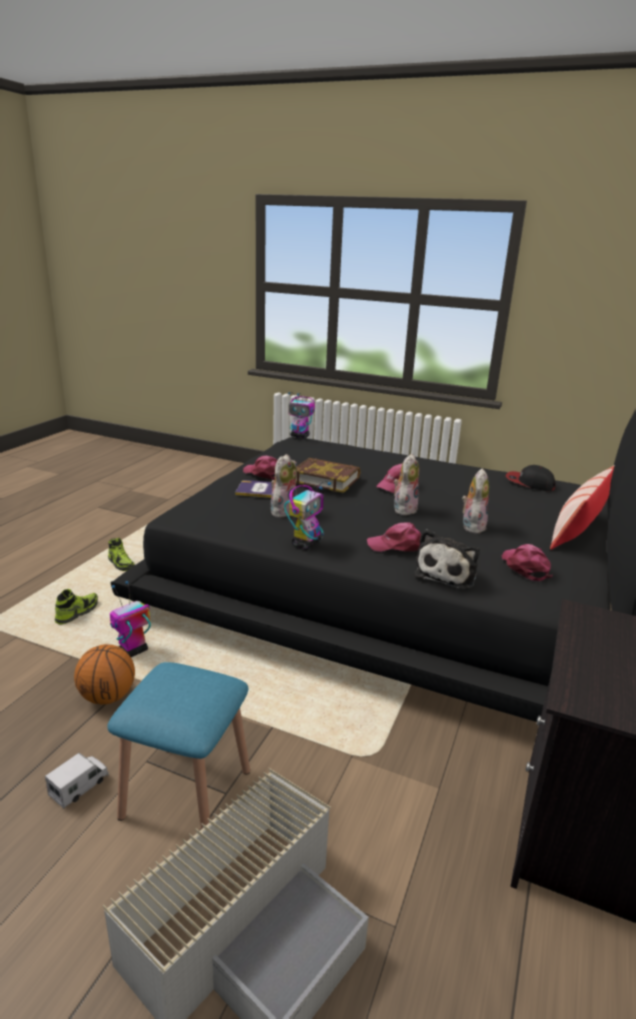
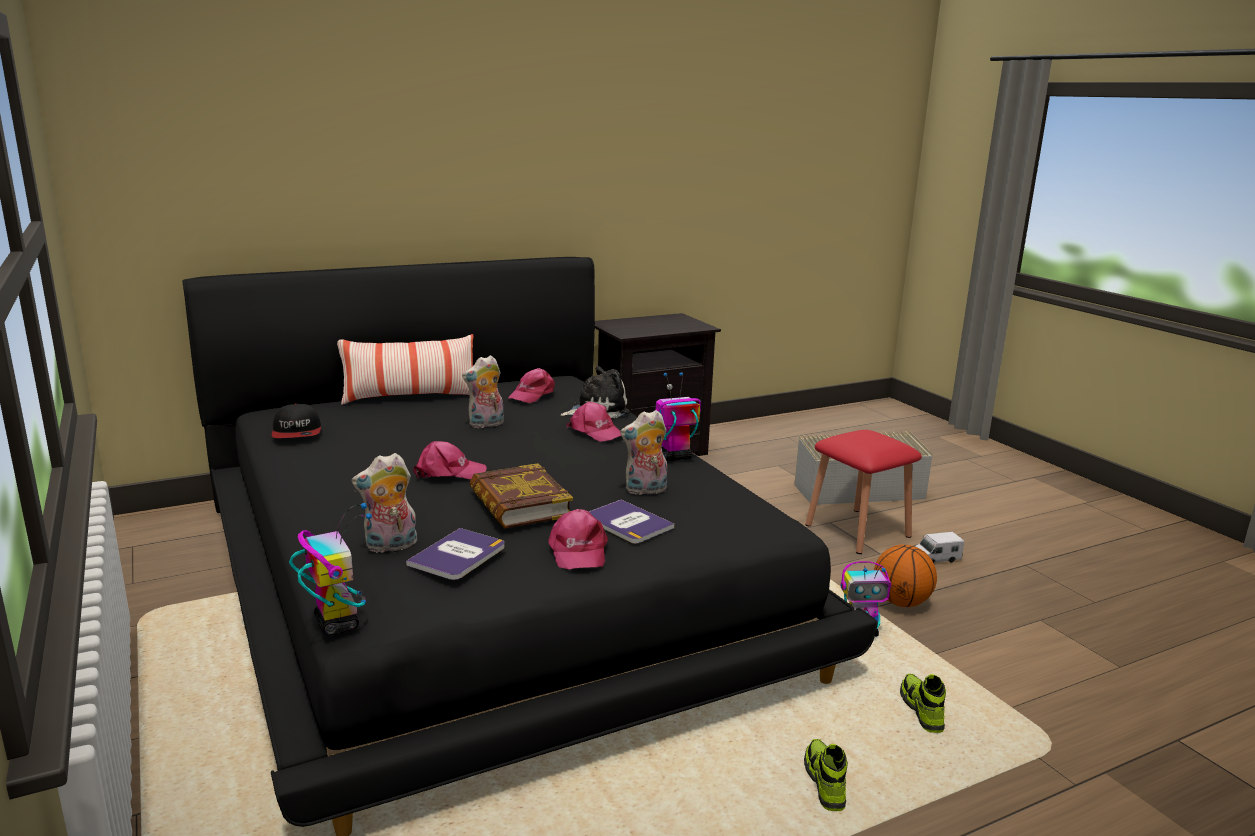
camera: 140 degrees left, 5 degrees down
shoe [55,589,98,624] -> shoe turned 105 degrees clockwise [900,674,946,733]
blue stool [107,662,250,829] -> red stool [806,430,922,554]
plush toy [394,454,419,515] -> plush toy moved to [352,453,417,553]
none -> book [406,528,505,580]

